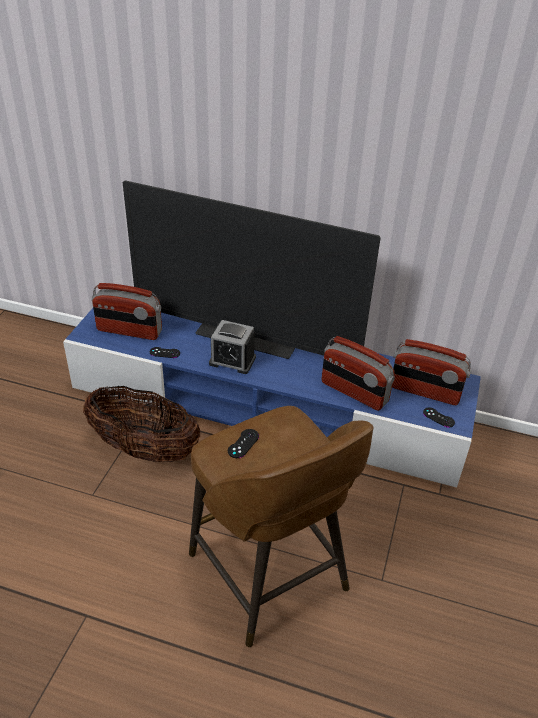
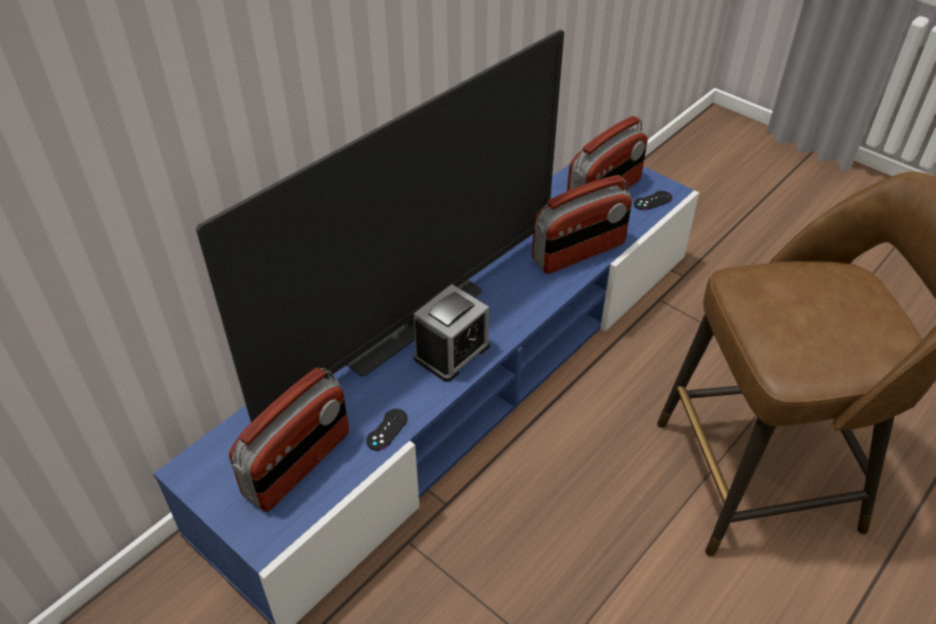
camera: 65 degrees left, 5 degrees up
basket [83,385,200,462] -> none
black game controller [228,429,259,458] -> none

